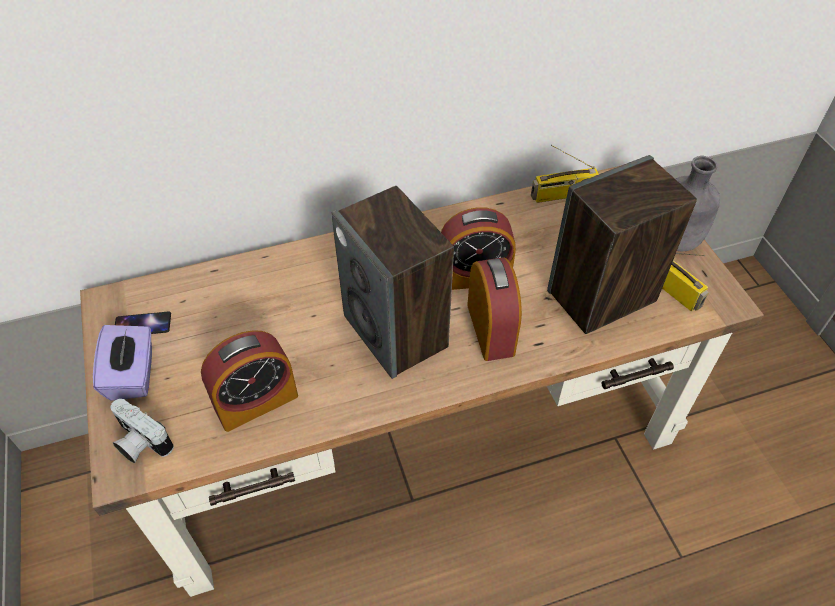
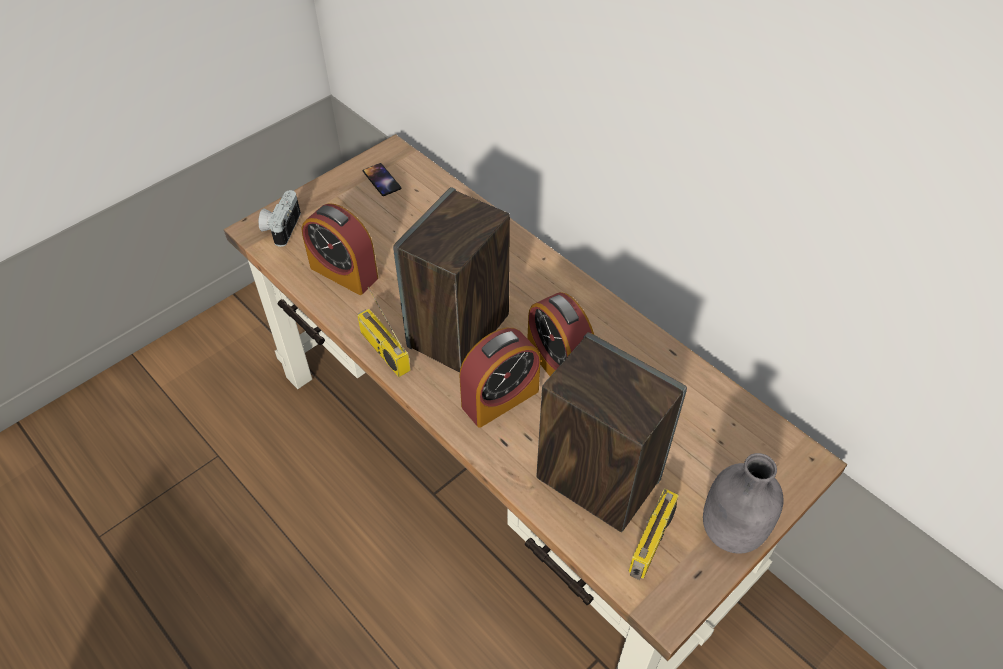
camera: 65 degrees right, 0 degrees up
purple tissue box [93,325,152,401] -> none
radio [531,145,599,203] -> radio moved to [357,287,411,377]

